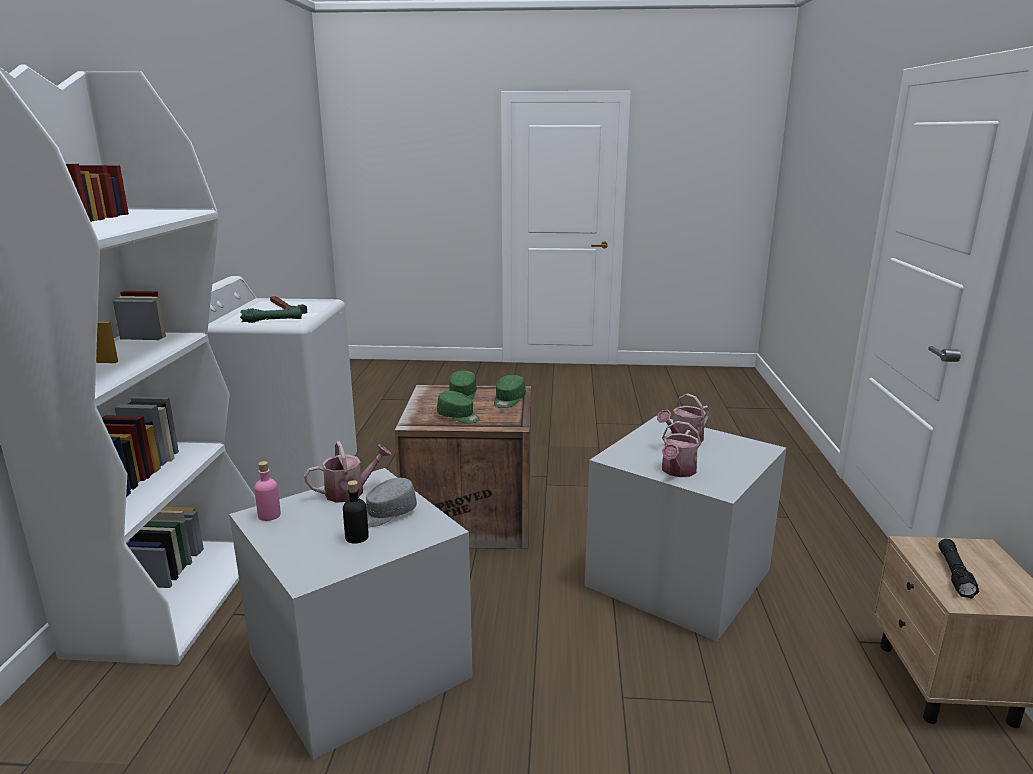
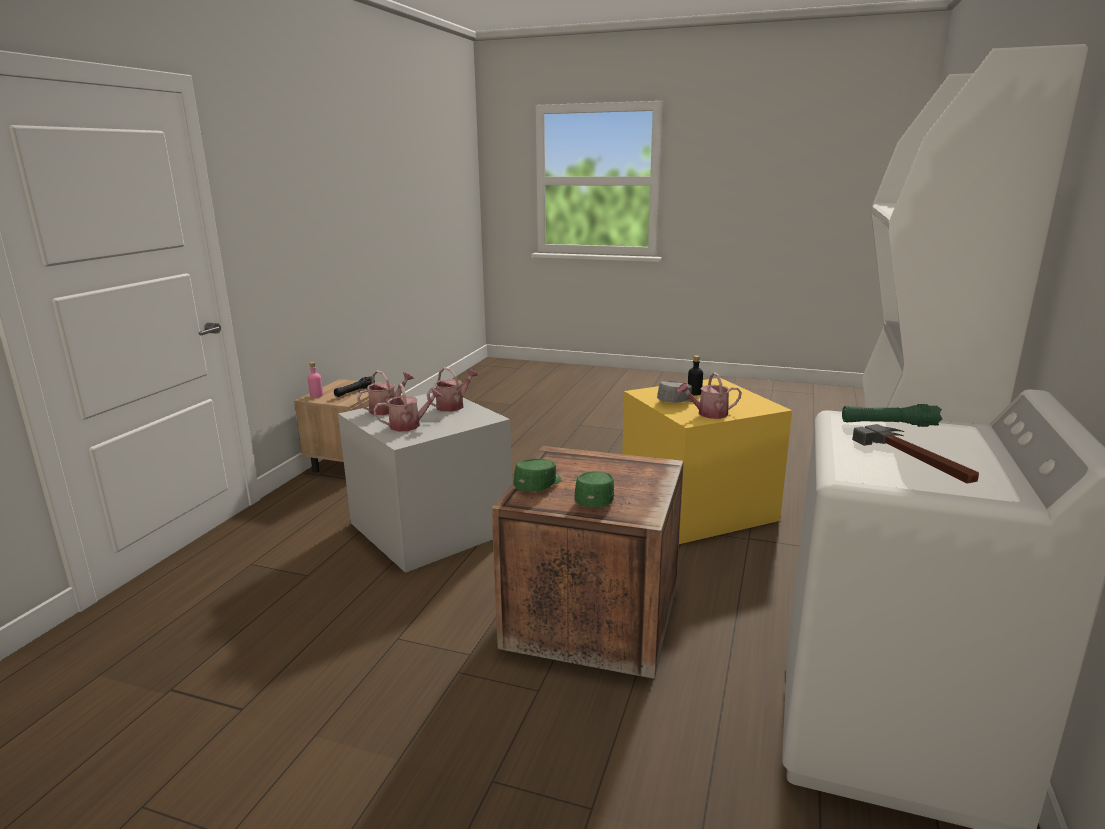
camera: 165 degrees left, 0 degrees up
grey storage box [229,468,473,760] -> yellow storage box [623,378,792,544]
pink bottle [254,461,281,521] -> pink bottle moved to [308,362,323,398]
green cap [437,391,480,423] -> none
none -> watering can [357,370,414,415]

